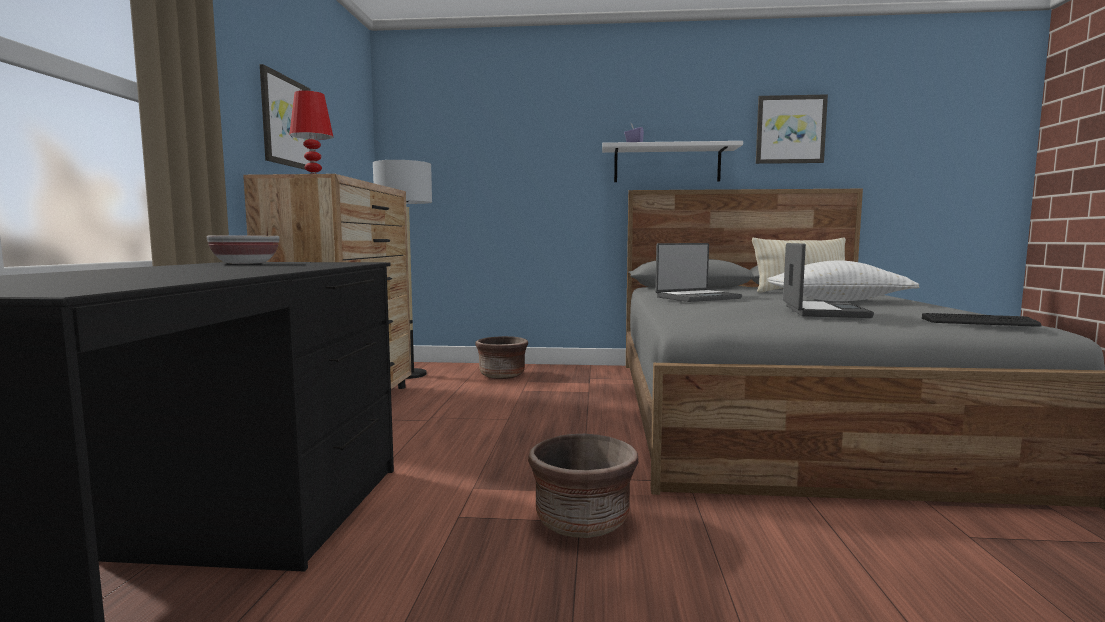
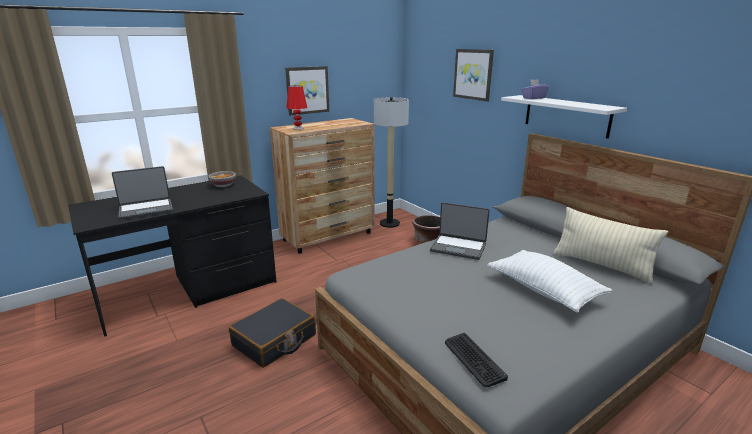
camera: 50 degrees right, 15 degrees up
brown planter [528,434,638,538] -> black suitcase [229,298,316,368]
picture [756,94,828,164] -> picture moved to [453,49,494,102]
laptop [783,243,874,318] -> laptop moved to [112,166,173,220]

